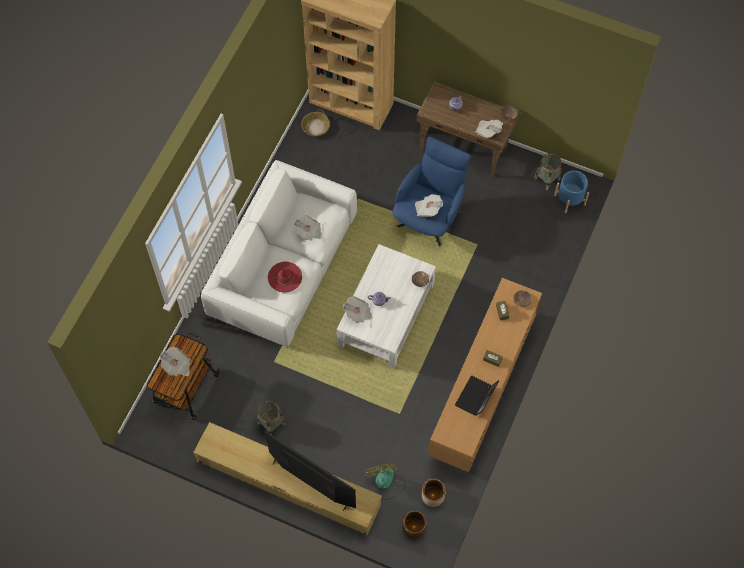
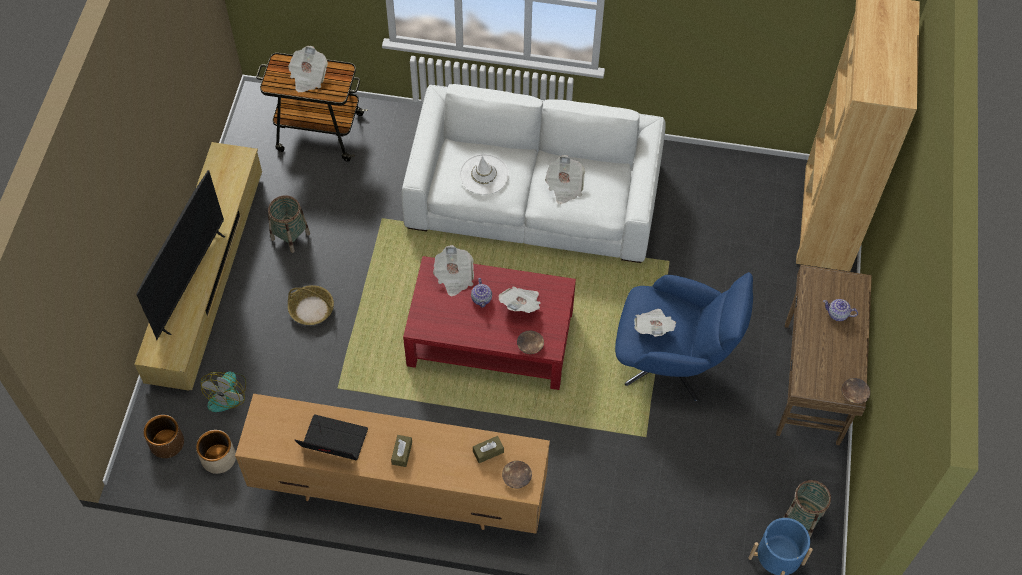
camera: 75 degrees right, 5 degrees down
red hat [268,262,302,293] -> white hat [459,154,509,195]
basket [301,109,330,137] -> basket moved to [288,285,334,325]
white coffee table [337,244,436,369] -> red coffee table [403,256,576,390]
fan [366,463,405,500] -> fan turned 135 degrees clockwise [201,372,246,412]
newspaper [475,120,503,138] -> newspaper moved to [499,287,541,313]

